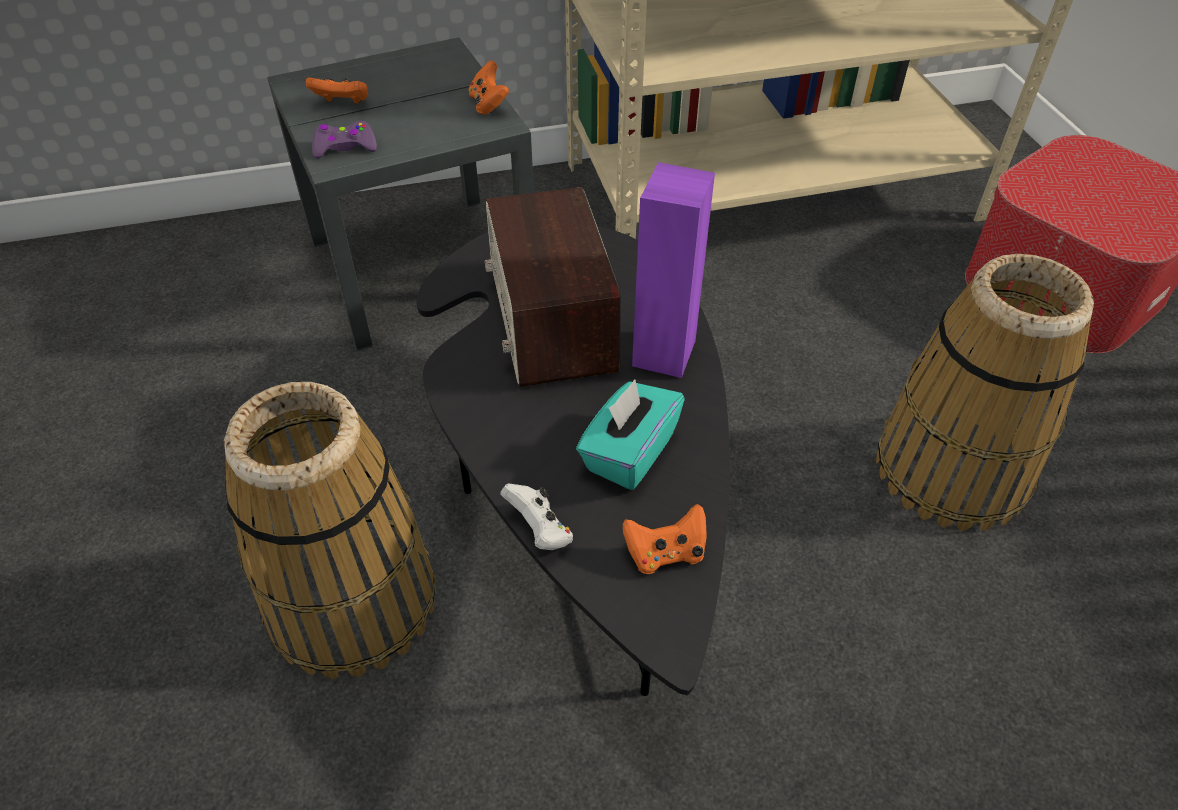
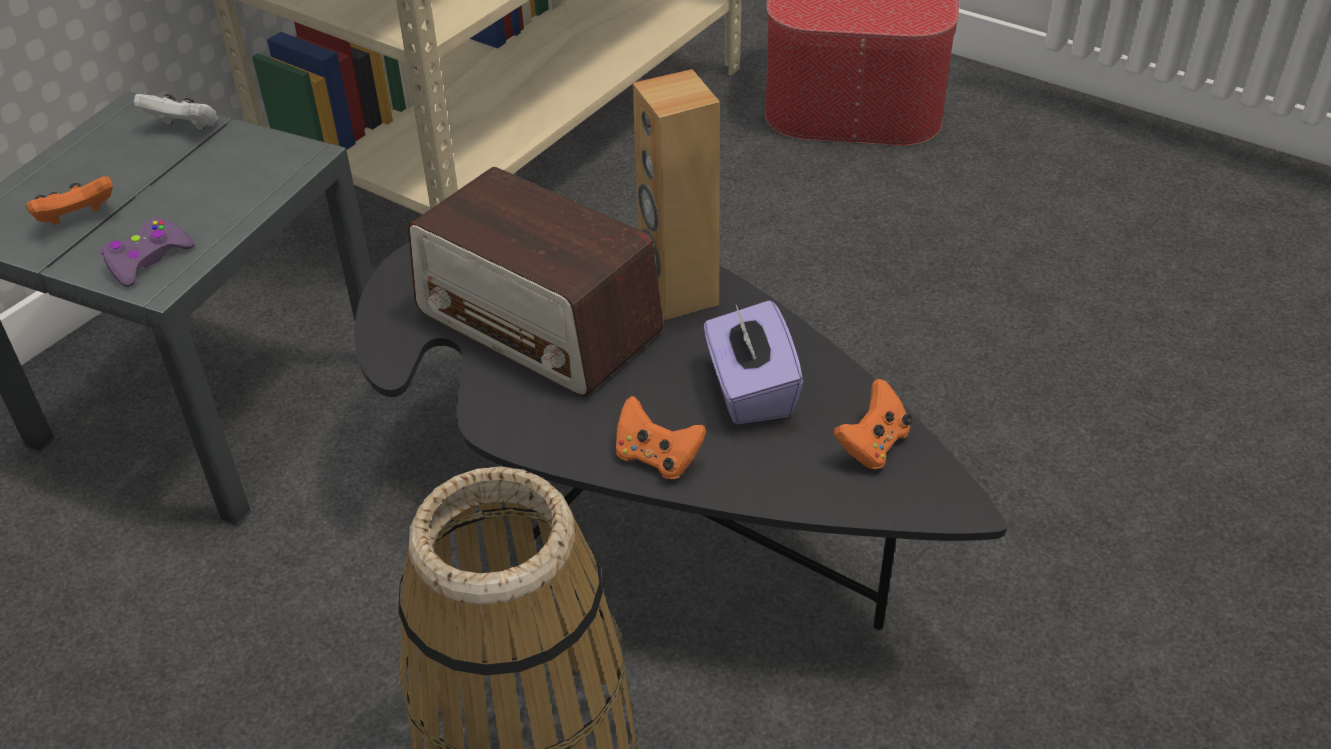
camera: 40 degrees left, 5 degrees down
orange game controller [469,61,509,115] -> orange game controller moved to [616,396,706,479]
white game controller [500,484,573,550] -> white game controller moved to [134,94,218,130]
turquoise tissue box [576,379,685,490] -> purple tissue box [704,300,803,424]
purple speaker [632,162,715,378] -> brown speaker [633,69,720,320]
basket [876,254,1094,531] -> none

